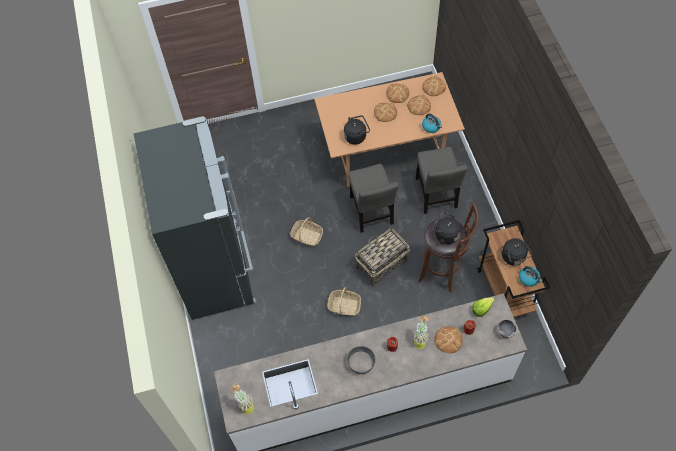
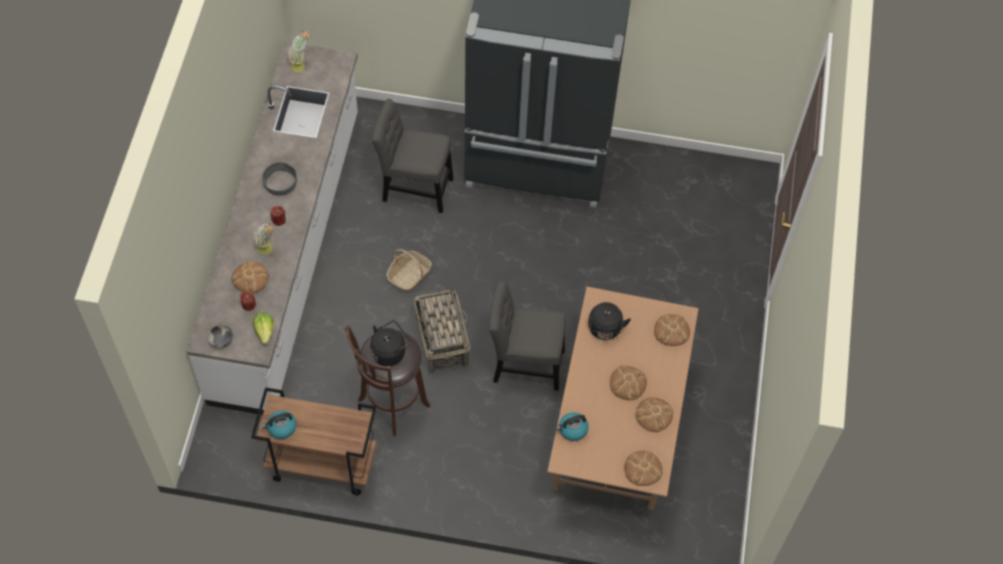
camera: 110 degrees right, 0 degrees up
basket [290,217,323,247] -> none
bread [407,95,431,115] -> bread moved to [654,314,690,346]
grey chair [416,147,468,214] -> grey chair moved to [372,99,453,213]
black kettle [502,238,532,266] -> none

